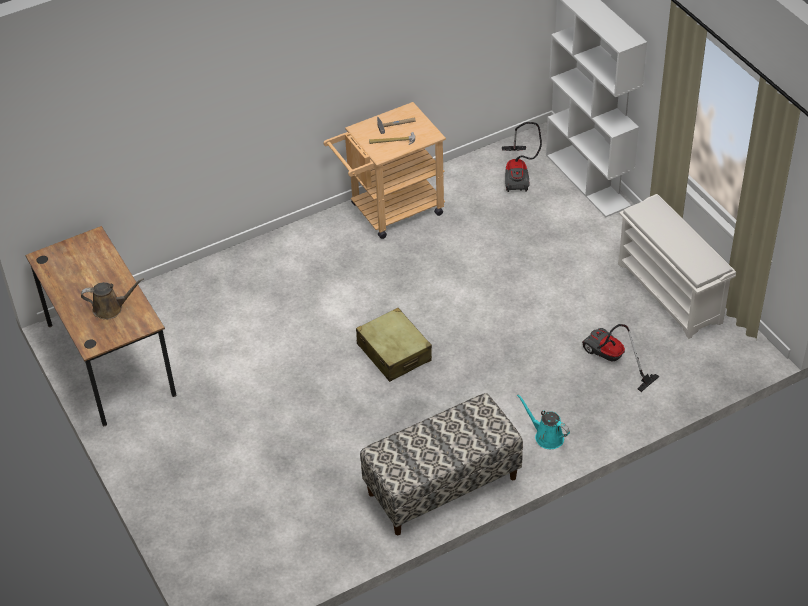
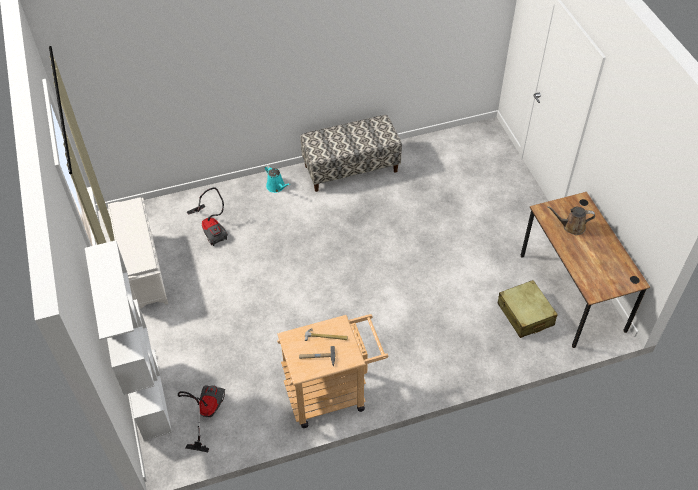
camera: 170 degrees left, 5 degrees up
beige suitcase [356,308,432,382] -> beige suitcase moved to [497,280,558,338]

